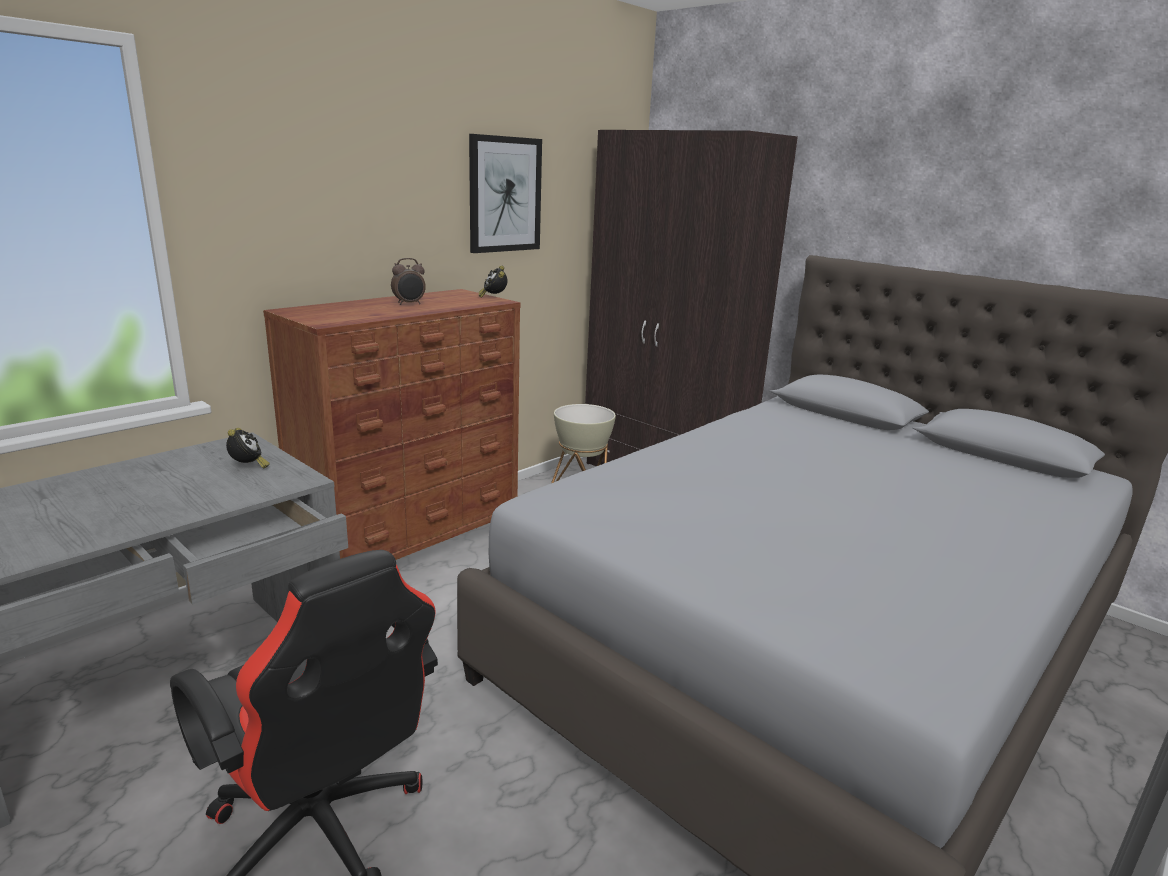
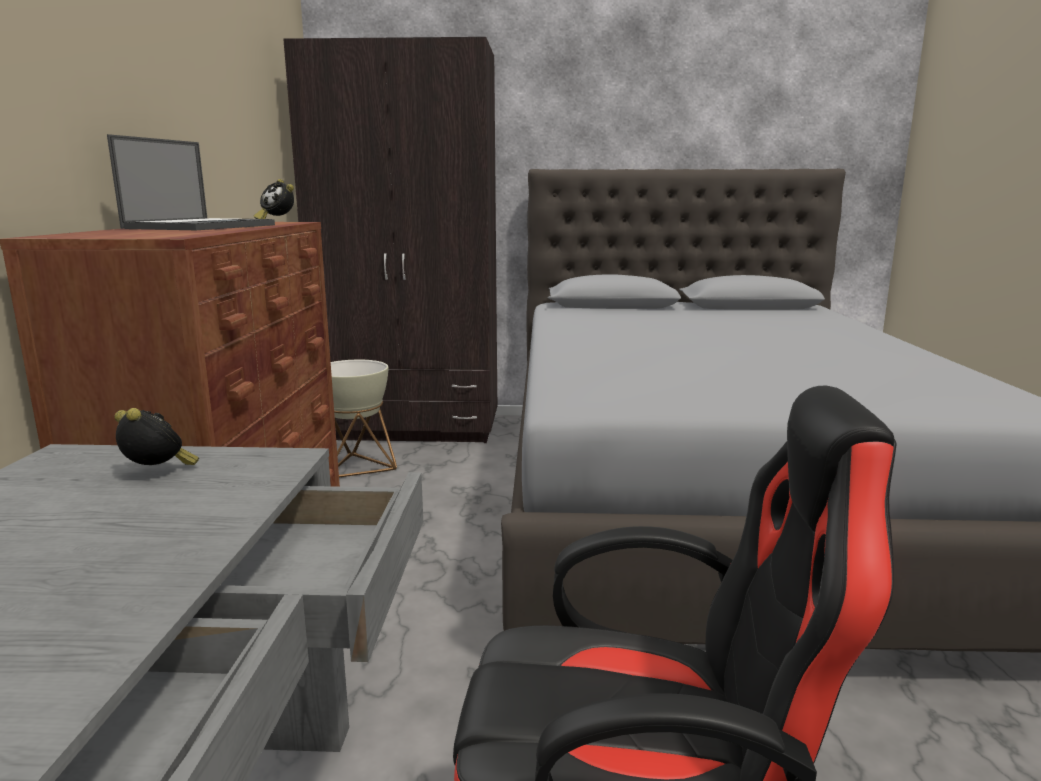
camera: 40 degrees left, 5 degrees down
alarm clock [391,258,426,305] -> laptop [107,134,275,230]
picture [469,134,542,253] -> none

